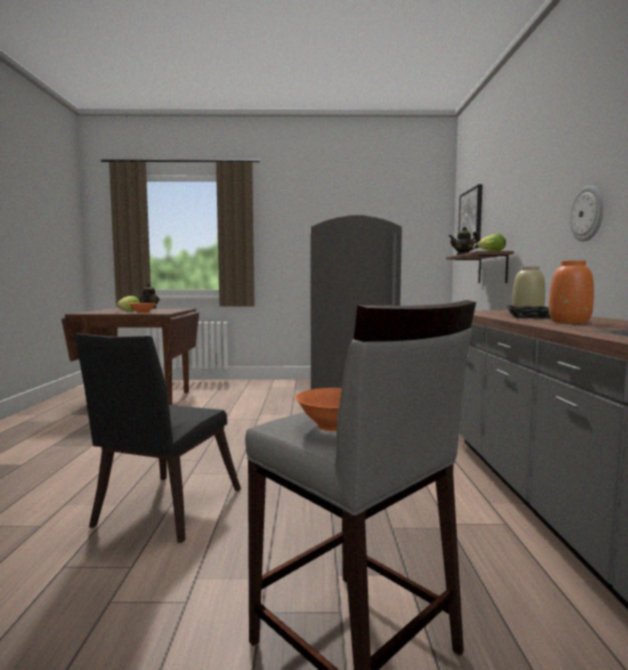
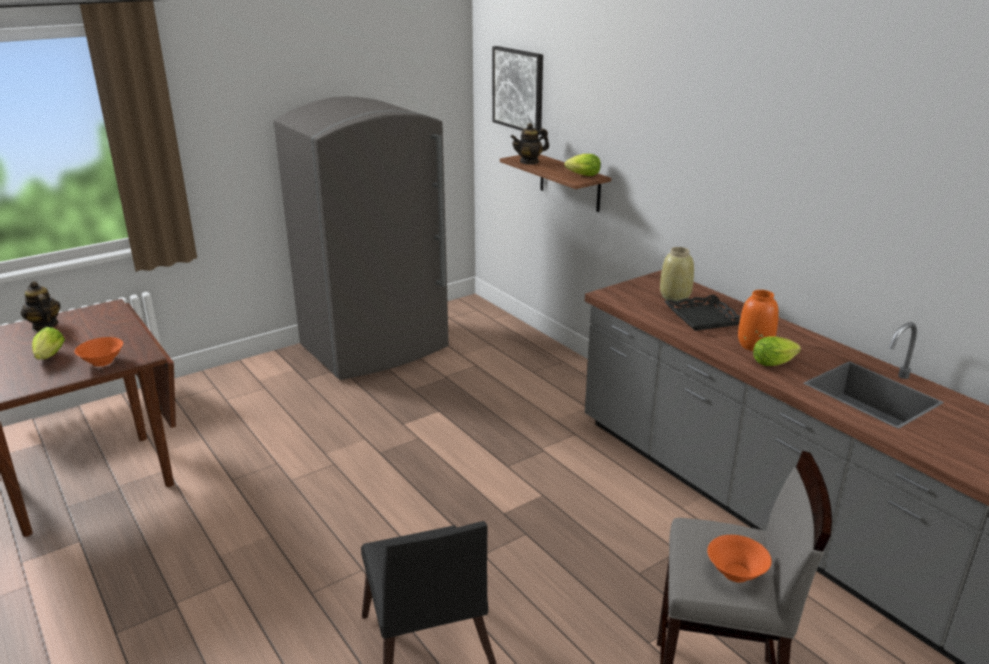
camera: 35 degrees left, 20 degrees up
wall clock [570,186,604,242] -> none
none -> lettuce [753,336,801,366]

